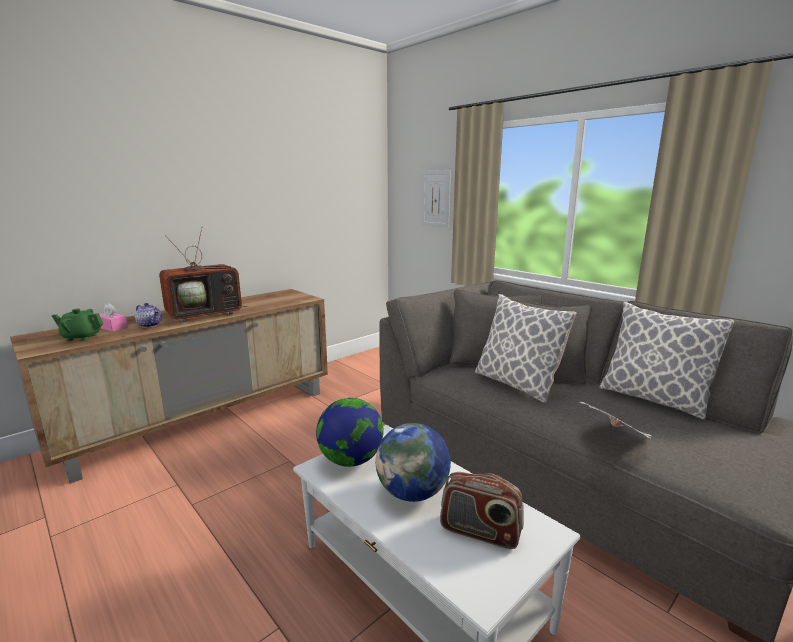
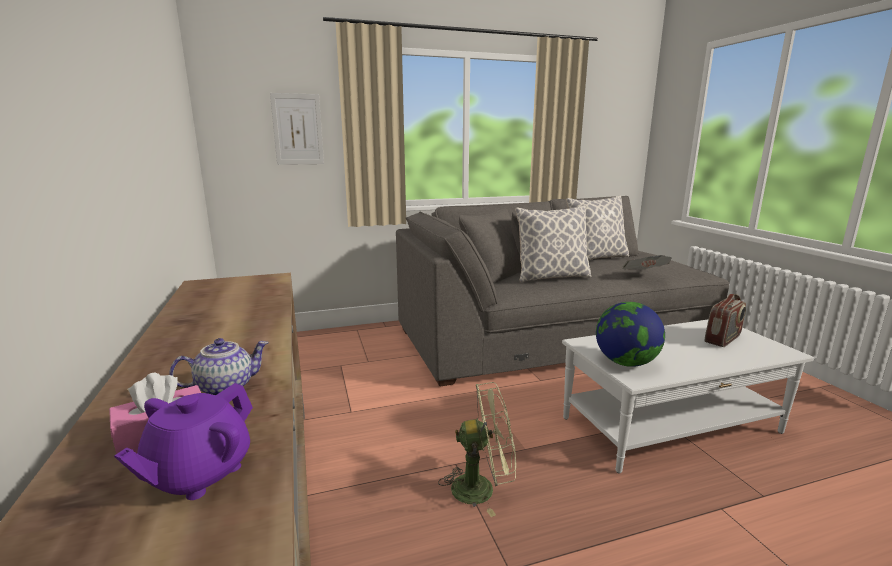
camera: 65 degrees left, 0 degrees up
green teapot [52,309,104,341] -> purple teapot [114,383,253,500]
television [159,226,248,322] -> none
globe [376,423,451,502] -> none
none -> green fan [438,382,516,517]

